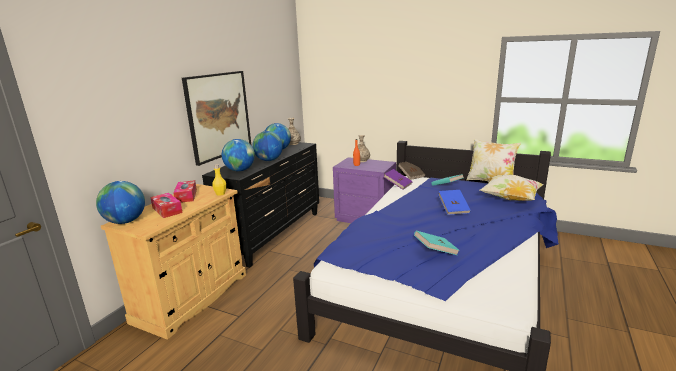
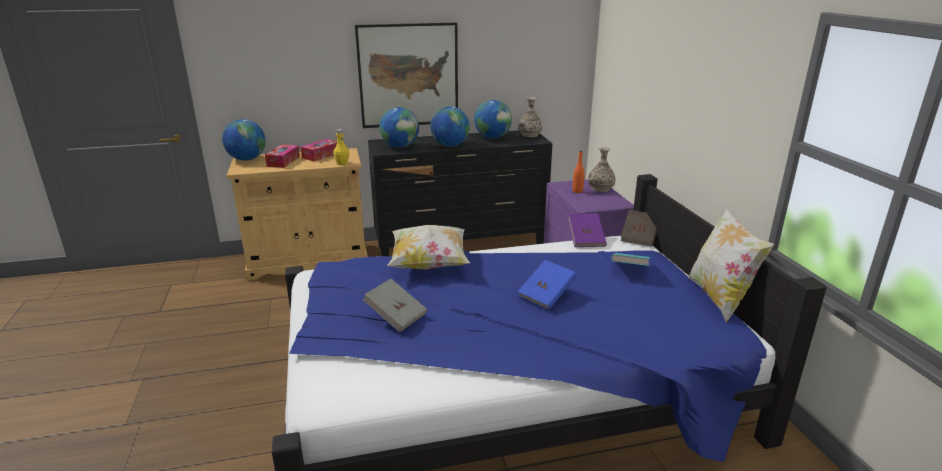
camera: 50 degrees right, 5 degrees up
turquoise book [414,230,460,255] -> grey book [363,279,427,332]
pillow [480,175,544,201] -> pillow moved to [387,225,470,269]

